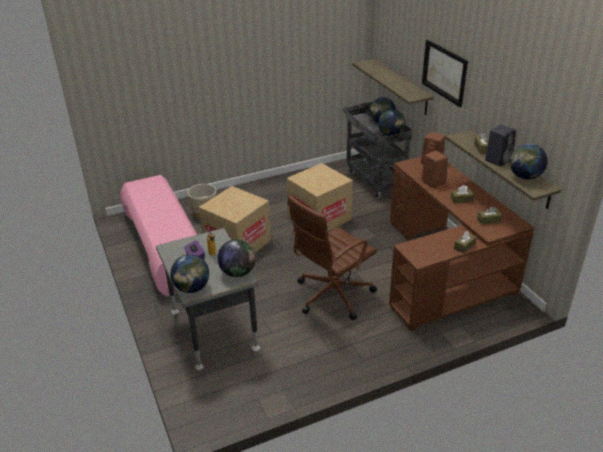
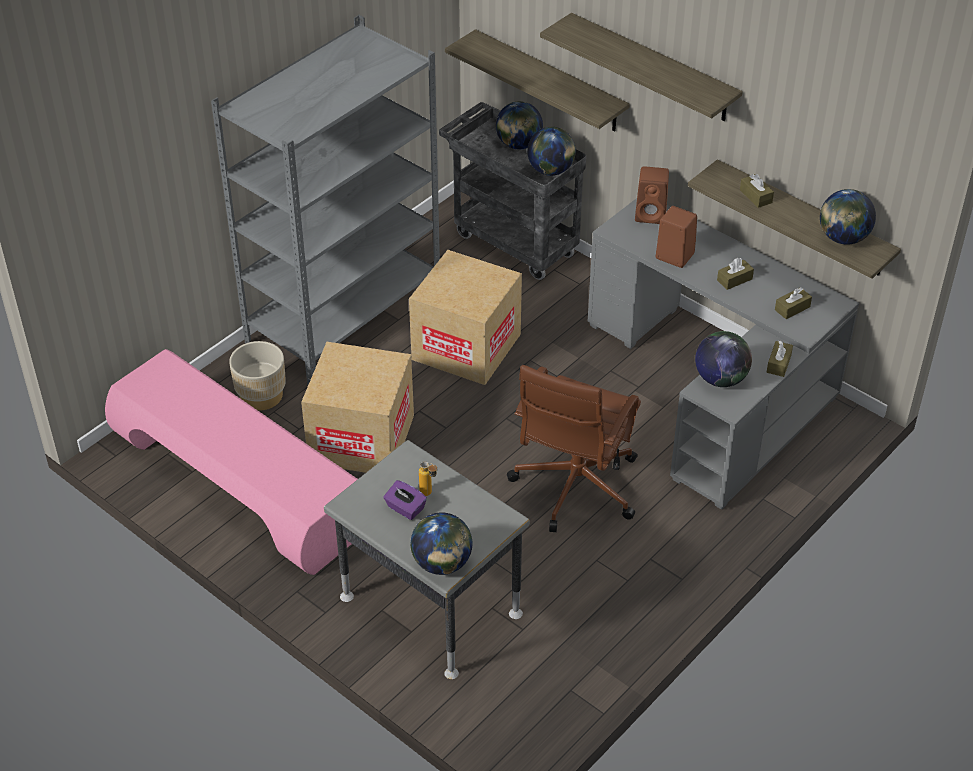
camera: 25 degrees left, 10 degrees up
globe [217,239,256,277] -> globe moved to [695,331,752,387]
brown desk [389,156,534,331] -> grey desk [588,198,859,510]
picture [422,40,468,107] -> shelf [540,13,743,121]
black speaker [485,125,516,167] -> none
none -> grey bookcase [211,15,440,385]

